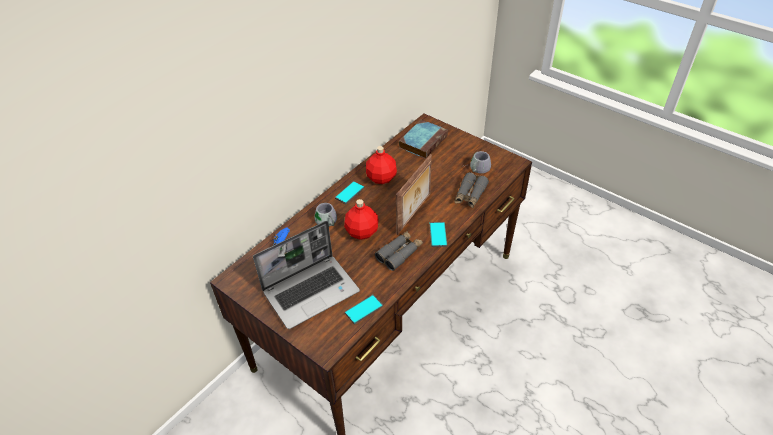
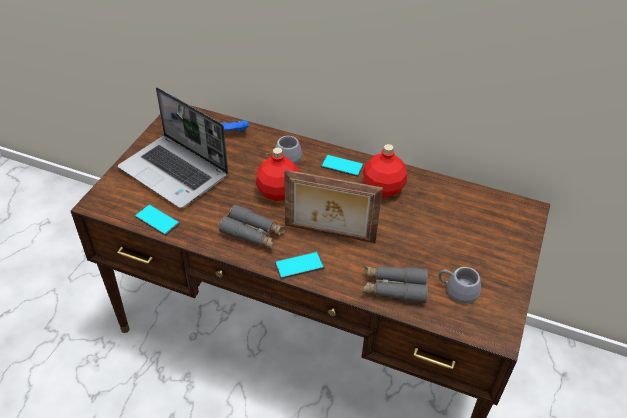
camera: 70 degrees right, 0 degrees up
book [399,119,448,159] -> none

